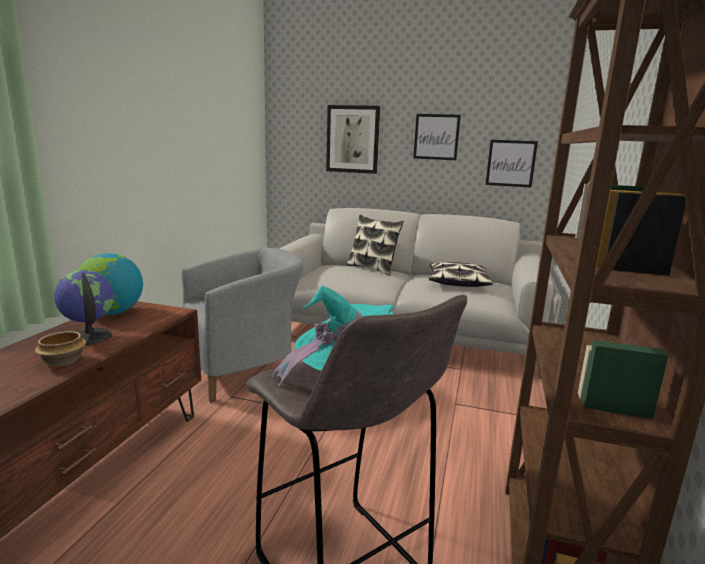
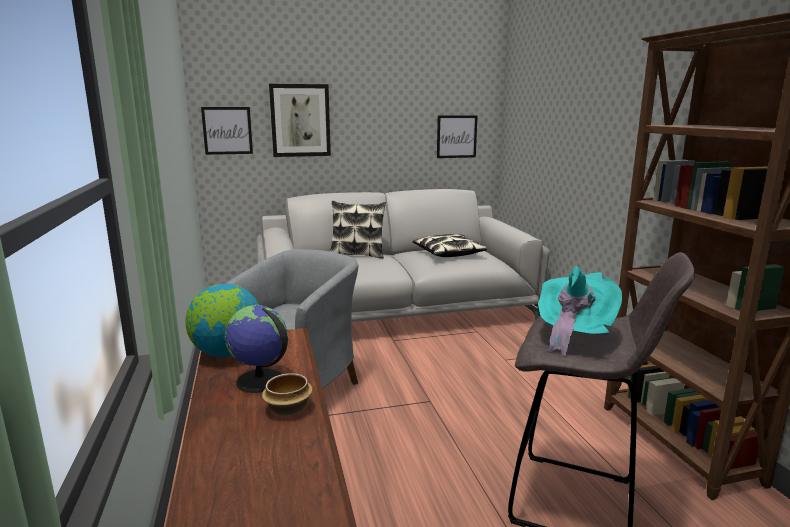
camera: 30 degrees left, 0 degrees up
picture [413,114,461,160] -> picture moved to [201,107,253,155]

